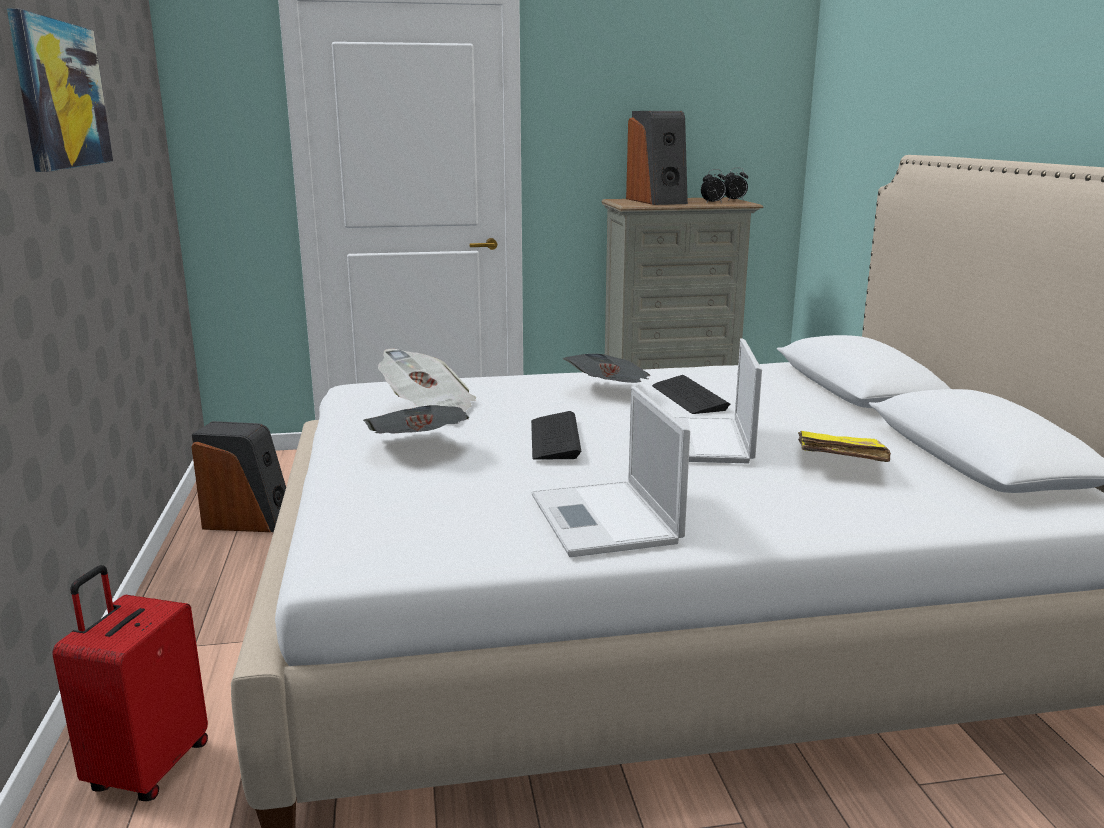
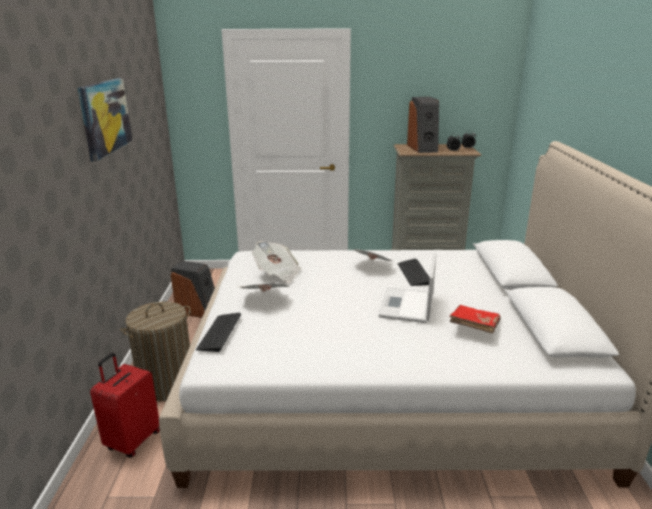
camera: 10 degrees right, 5 degrees up
keyboard [531,411,581,460] -> keyboard moved to [196,313,241,352]
laptop [532,386,690,557] -> none
yellow book [798,431,891,462] -> red book [450,305,501,333]
none -> laundry basket [120,302,191,401]

